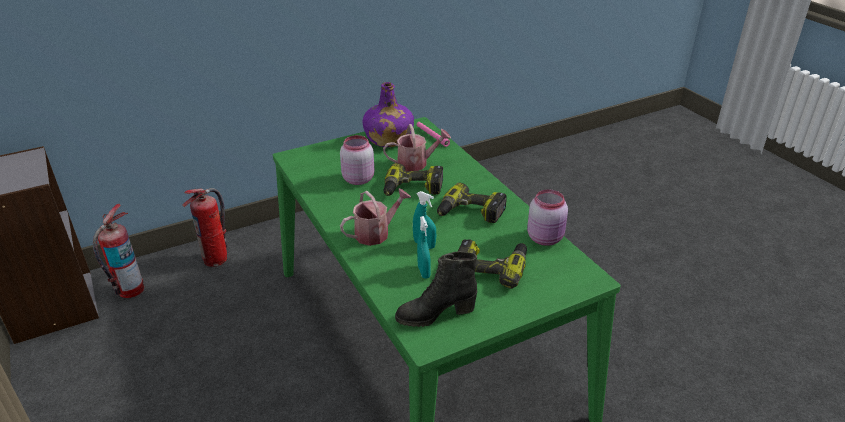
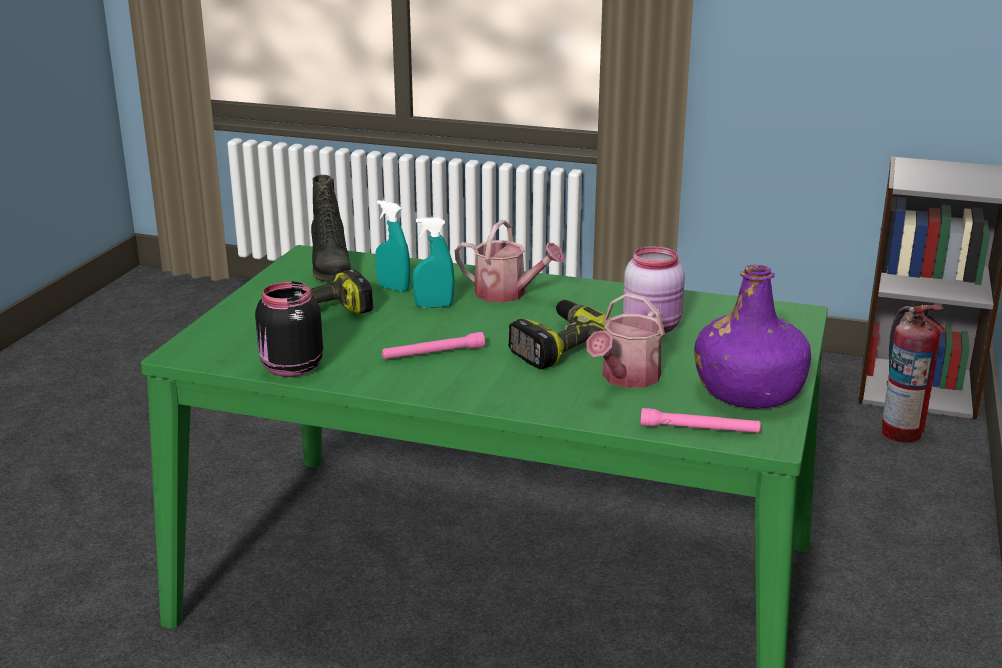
camera: 135 degrees right, 10 degrees down
fire extinguisher [182,188,227,267] -> none
watering can [340,188,411,246] -> watering can turned 75 degrees counterclockwise [455,220,565,303]
black boot [395,251,477,327] -> black boot turned 135 degrees clockwise [311,175,352,282]
power drill [437,183,507,223] -> pink flashlight [382,332,485,359]
pink jar [527,189,568,246] -> black jar [255,281,323,377]

